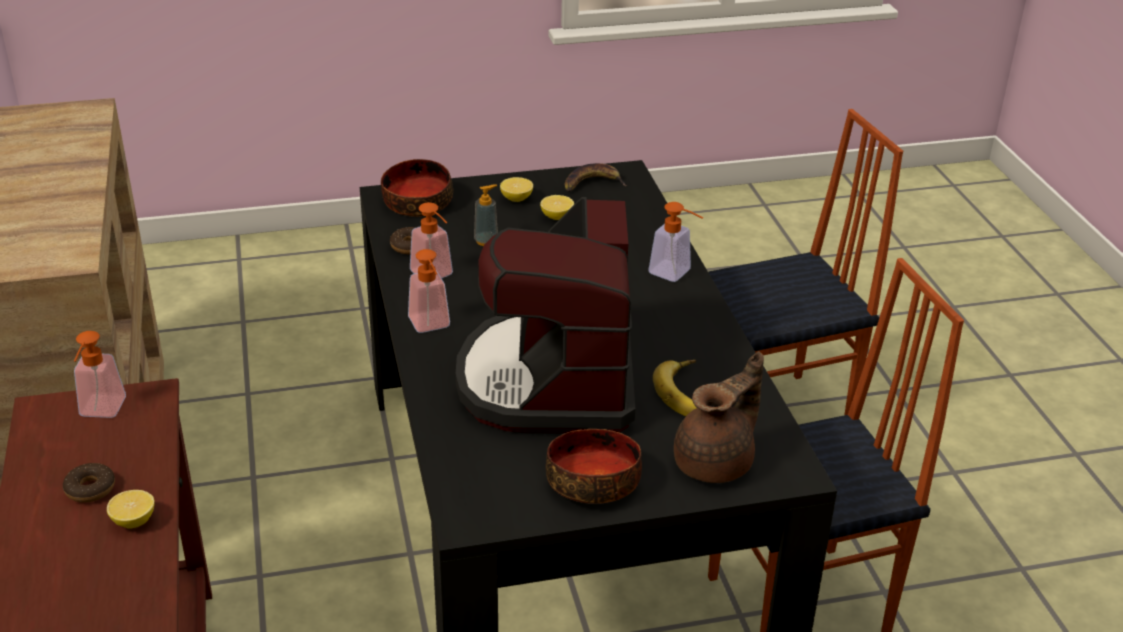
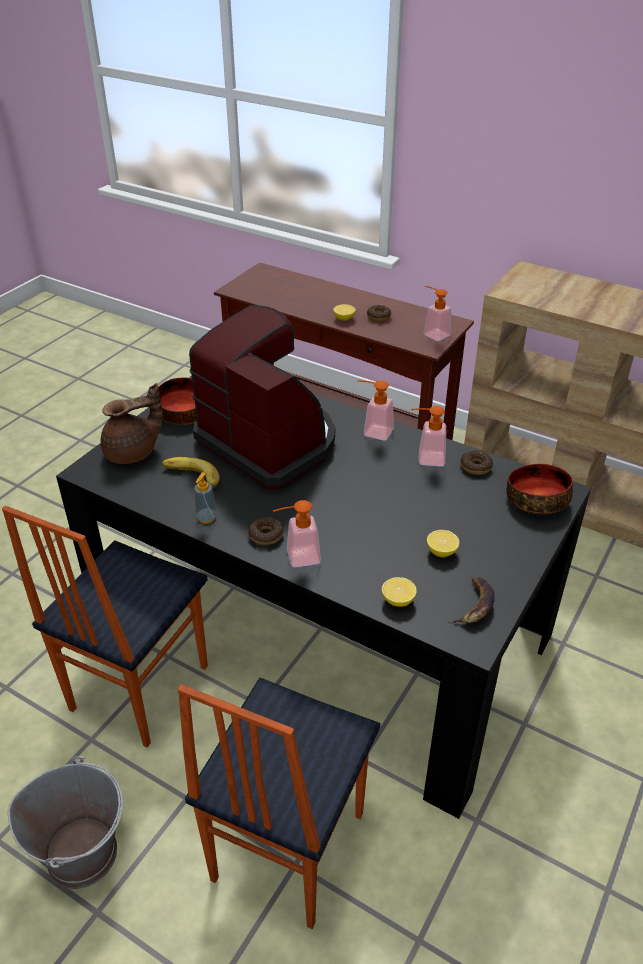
camera: 135 degrees right, 5 degrees up
soap dispenser [474,184,498,246] -> soap dispenser moved to [194,472,217,524]
lemon [500,177,533,202] -> lemon moved to [382,577,417,607]
brown teapot [674,351,764,483] -> brown teapot turned 120 degrees counterclockwise [101,383,163,464]
none -> grey bucket [8,756,123,889]
none -> donut [248,517,284,545]

